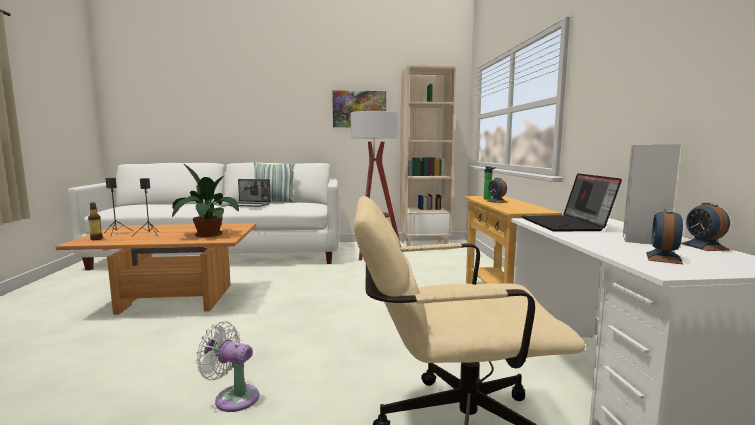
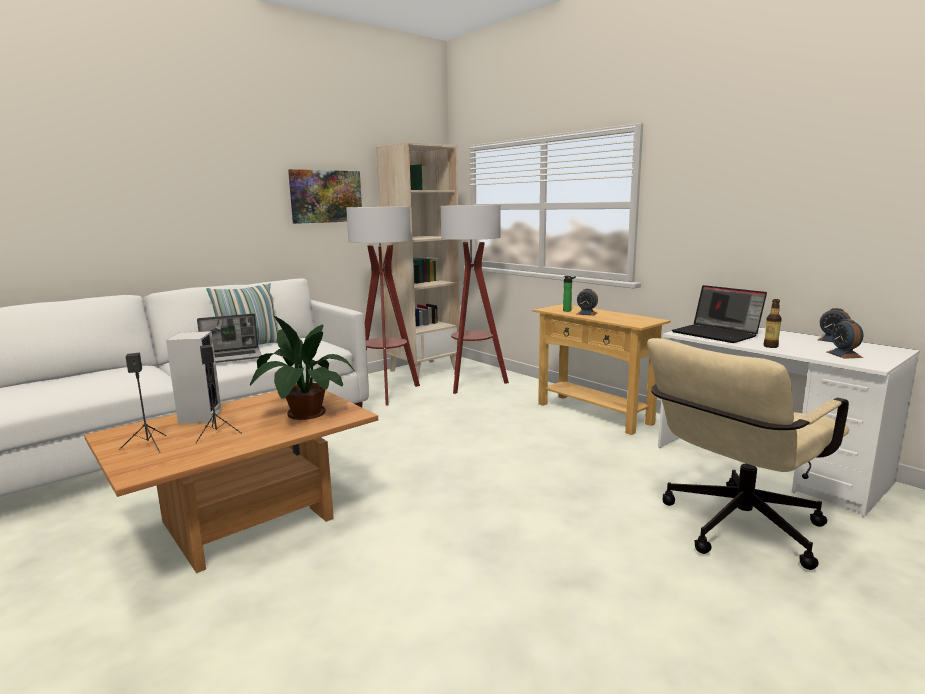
camera: 35 degrees left, 5 degrees up
bottle [88,202,103,240] -> bottle moved to [763,299,782,348]
white fan [196,321,259,412] -> none
speaker [623,145,680,244] -> speaker moved to [166,331,221,424]
none -> floor lamp [441,205,509,394]

